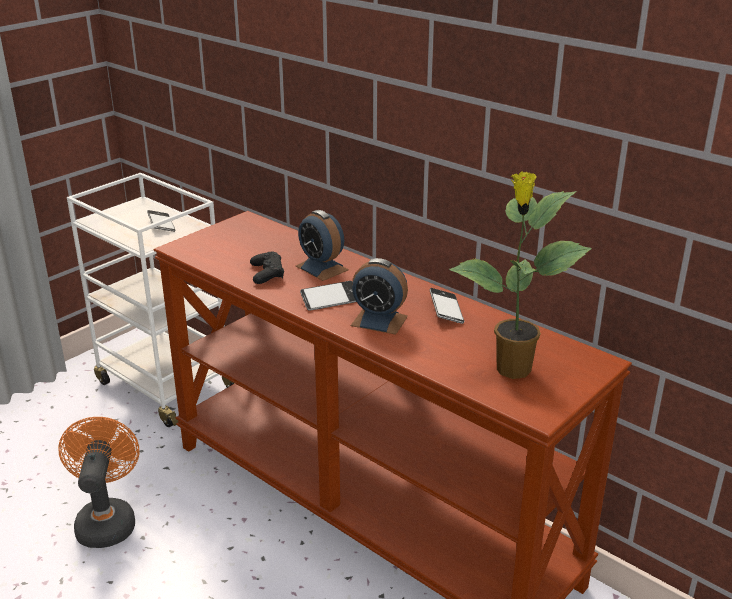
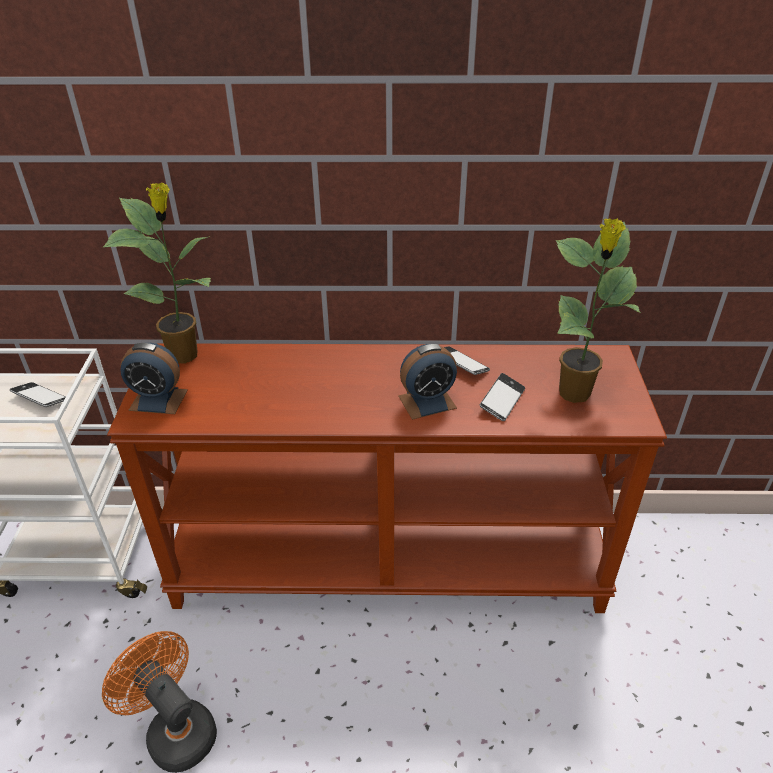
camera: 40 degrees left, 10 degrees up
black game controller [250,251,284,284] -> none
alarm clock [296,210,349,281] -> alarm clock moved to [120,343,188,414]
phone [300,281,356,311] -> phone moved to [480,373,525,421]
none -> potted plant [103,183,211,363]

